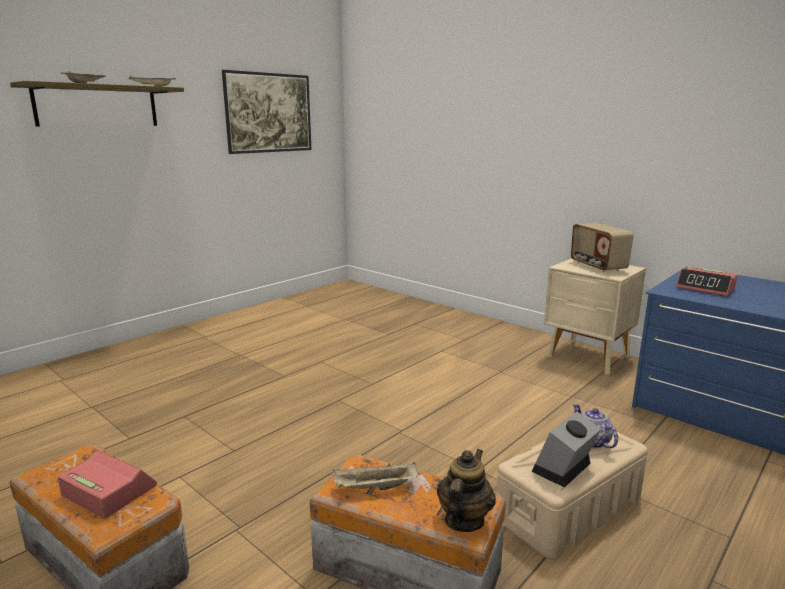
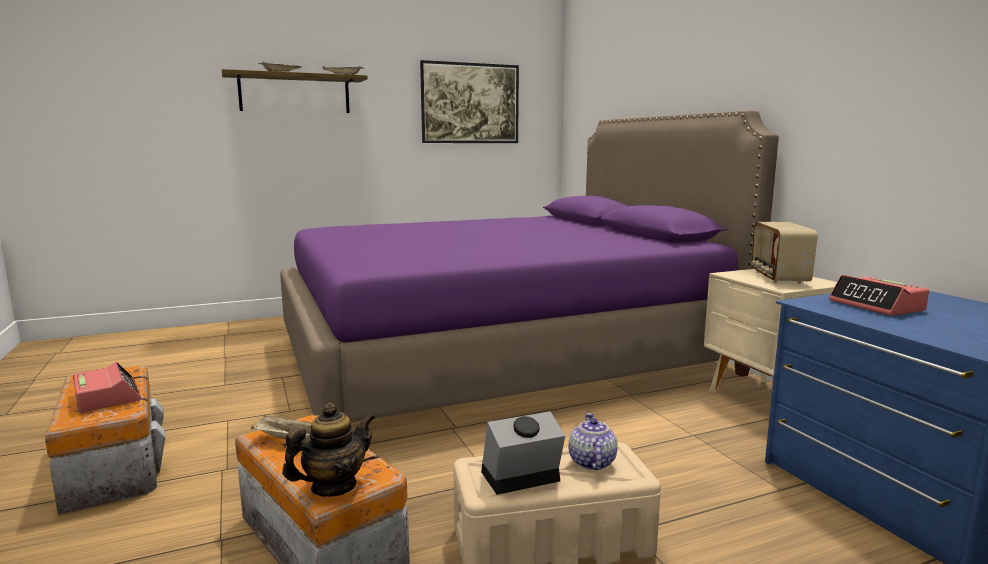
camera: 25 degrees right, 5 degrees down
none -> purple bed [280,110,779,422]

